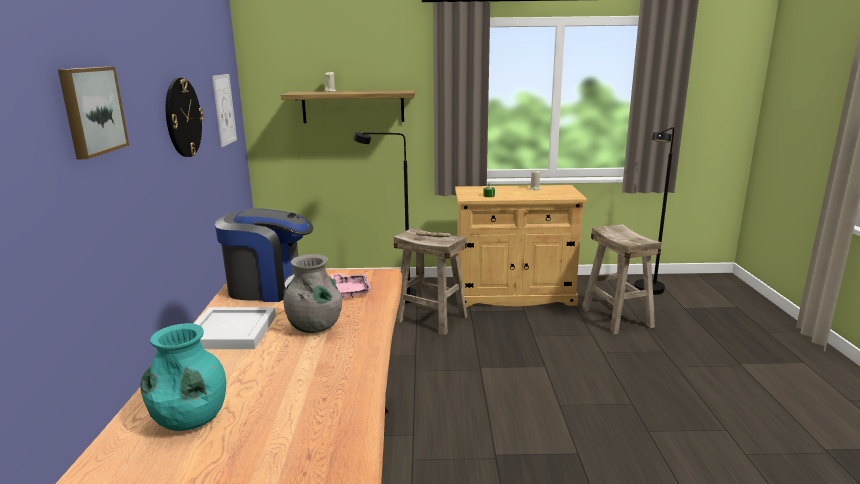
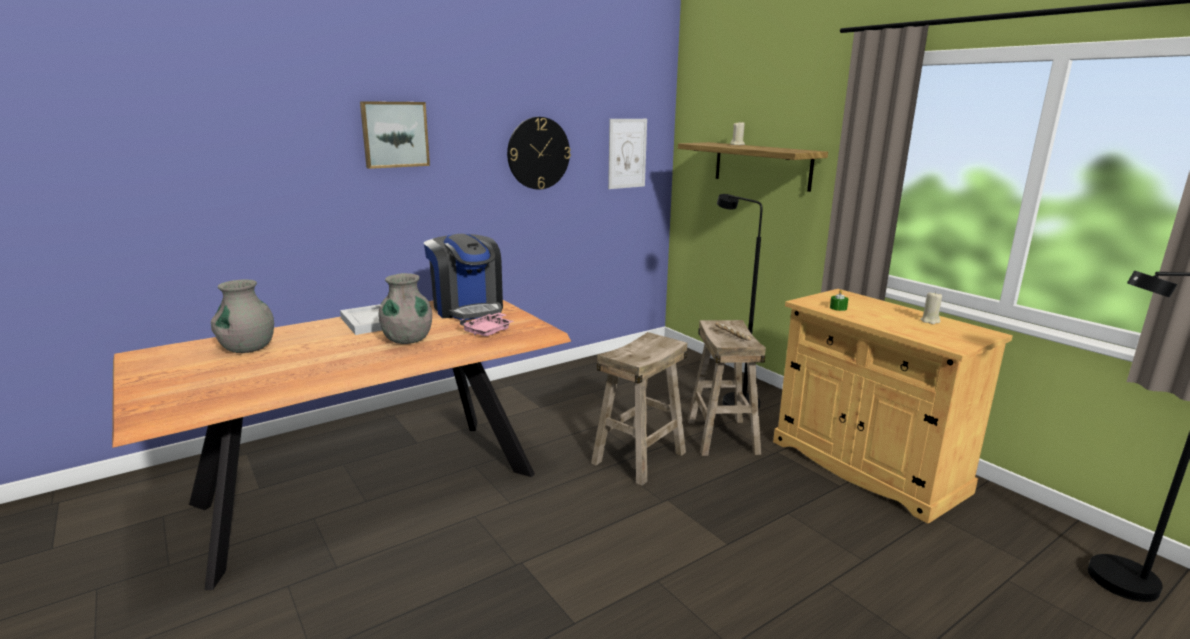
camera: 55 degrees right, 0 degrees up
turquoise vase [140,323,226,431] -> grey vase [211,279,274,353]
beige stool [582,224,662,334] -> beige stool moved to [591,332,687,486]

